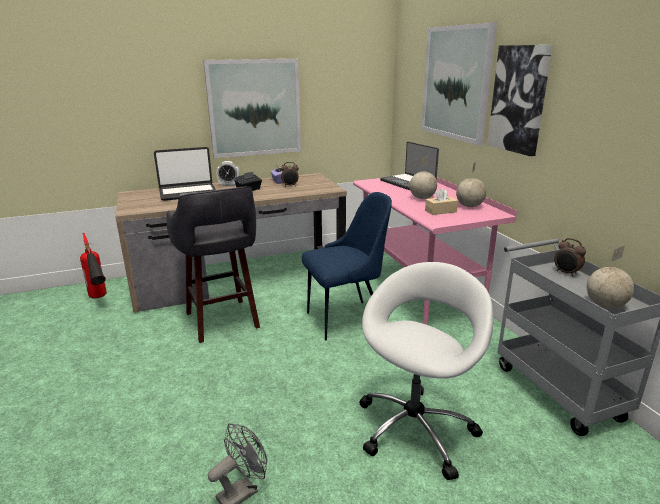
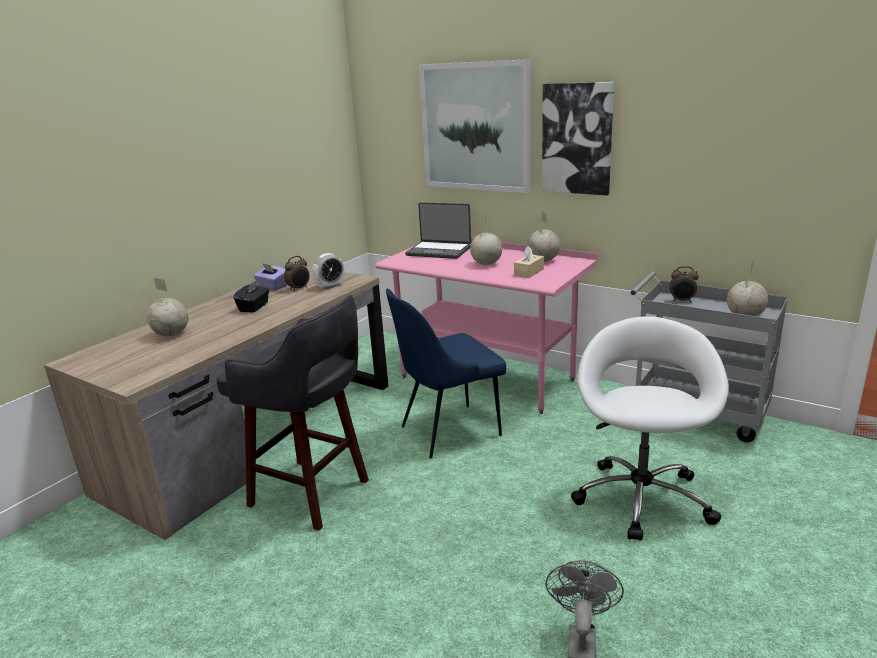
camera: 35 degrees left, 0 degrees up
fire extinguisher [80,233,107,298] -> none
laptop [154,147,216,201] -> globe [147,278,188,336]
picture [203,59,301,158] -> none
alarm clock [216,161,240,186] -> alarm clock moved to [312,253,345,290]
blue chair [302,192,392,341] -> blue chair turned 150 degrees counterclockwise [386,289,506,459]

